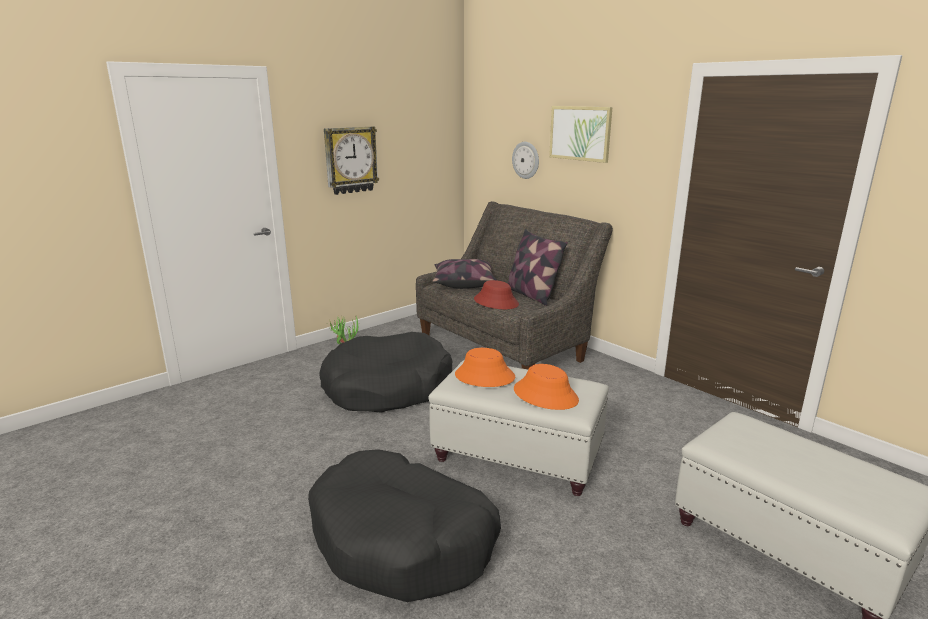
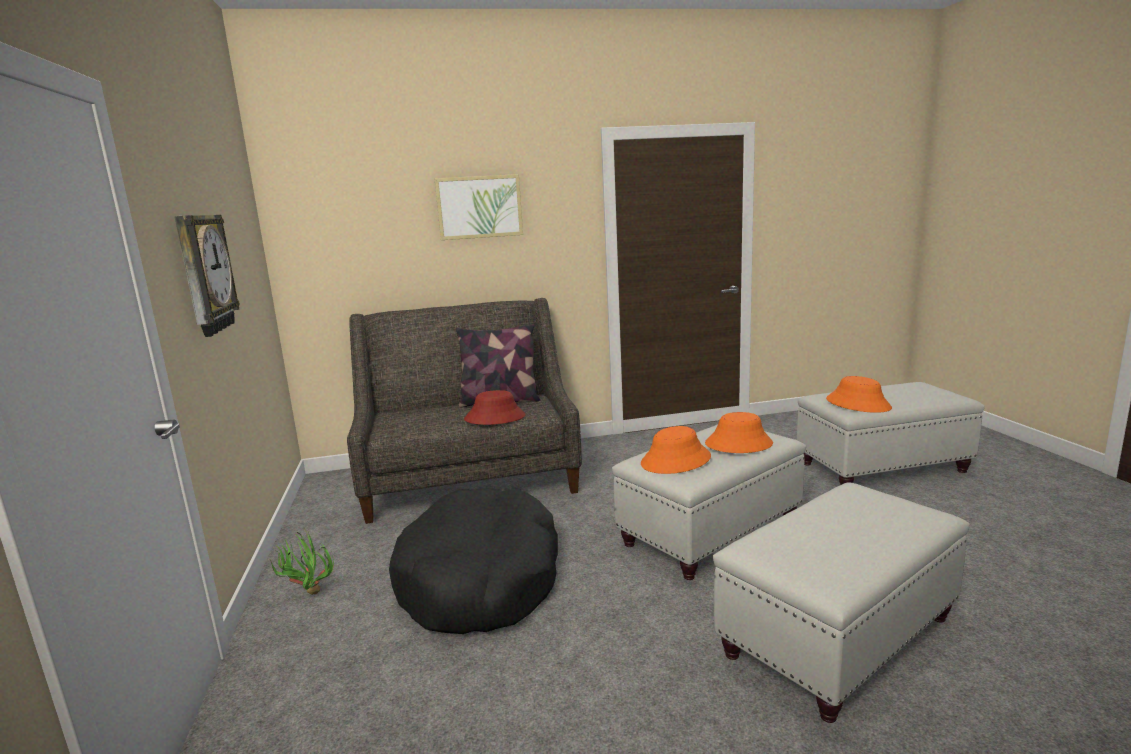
camera: 60 degrees left, 5 degrees down
black dog bed [308,449,501,602] -> white ottoman [713,482,970,723]
pillow [432,259,497,289] -> none
wall clock [512,142,539,179] -> none
none -> orange hat [826,376,892,413]

